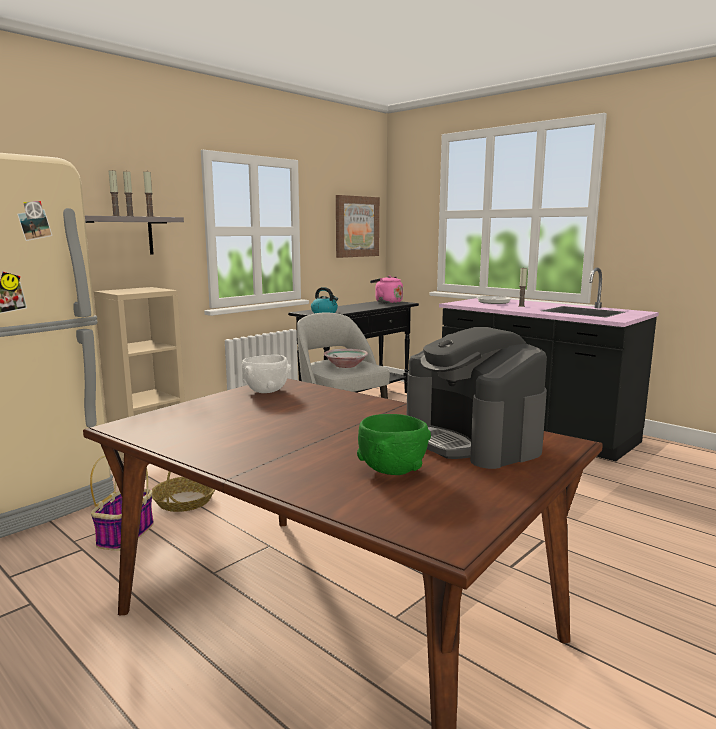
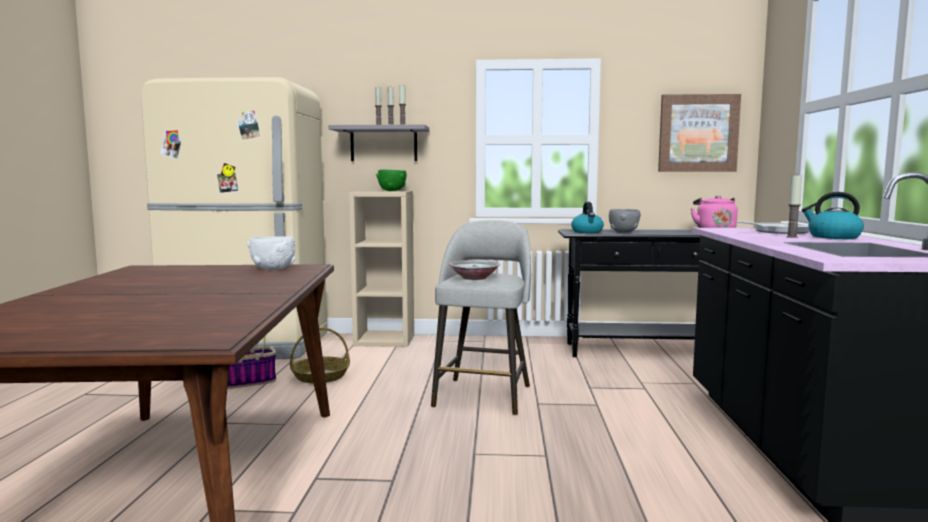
camera: 50 degrees right, 5 degrees down
green bowl [357,414,431,475] -> green bowl moved to [376,169,406,191]
coffee machine [407,327,547,469] -> none
none -> grey bowl [609,209,641,232]
none -> kettle [802,192,864,239]

